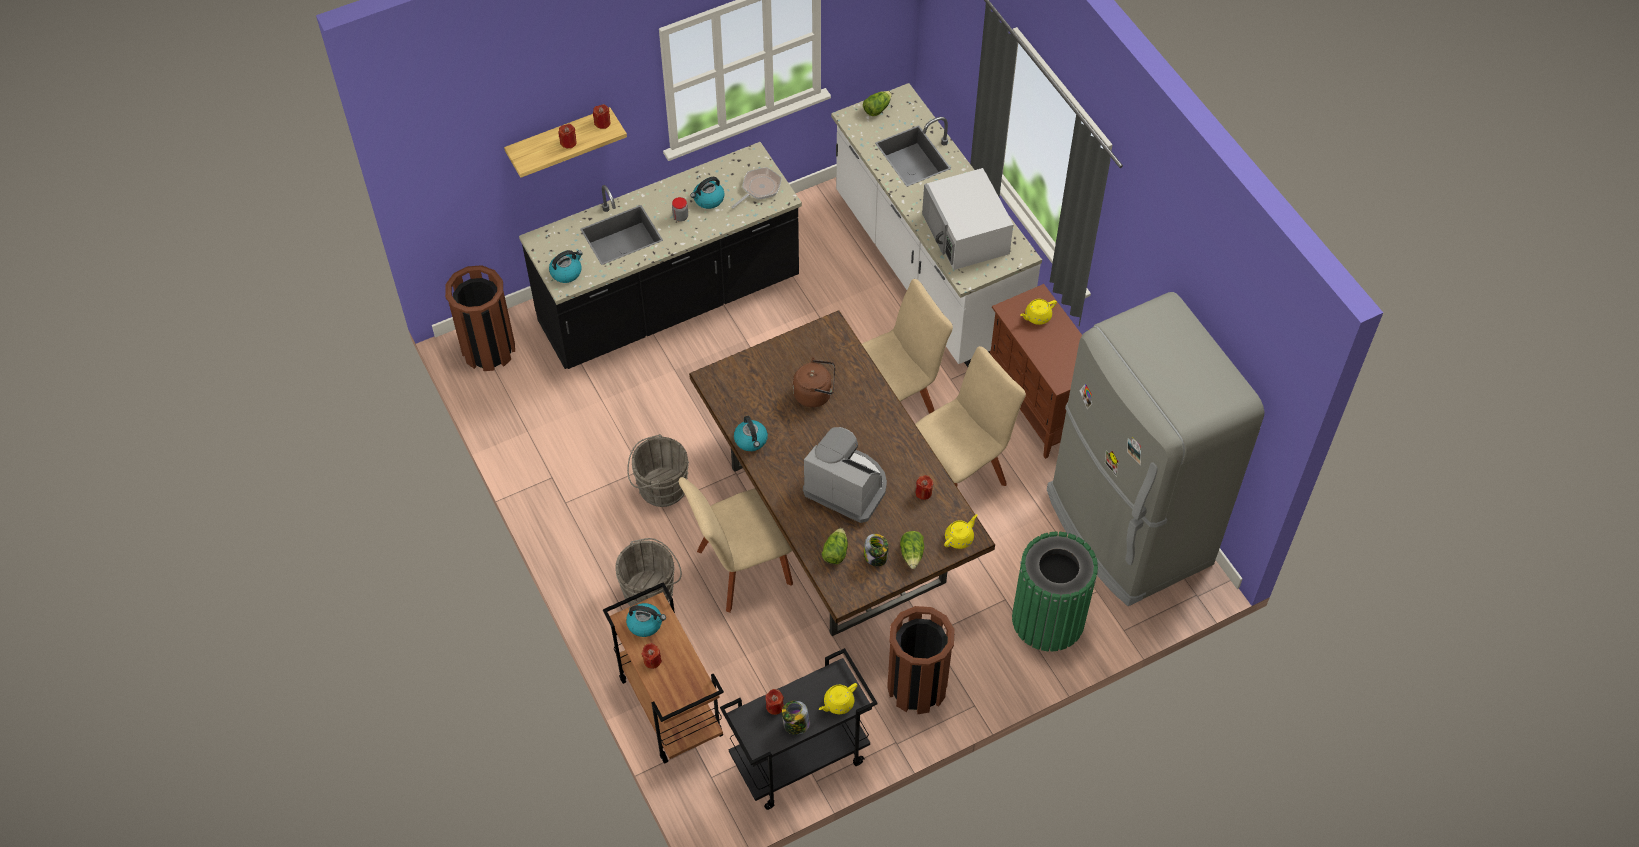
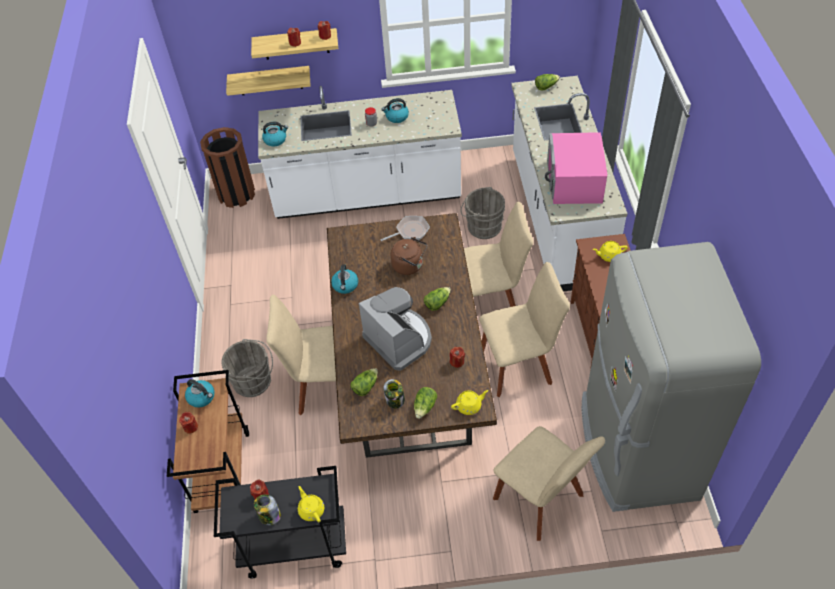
camera: 25 degrees right, 5 degrees down
black counter [519,142,802,369] -> white counter [258,86,462,219]
grey bucket [627,434,689,507] -> grey bucket moved to [461,187,505,239]
frying pan [732,167,782,208] -> frying pan moved to [380,216,430,241]
yellow teapot [819,683,858,714] -> yellow teapot turned 75 degrees clockwise [298,486,324,522]
brown trash can [887,606,955,714] -> none
white microwave [922,168,1013,270] -> pink microwave [545,132,607,204]
green trash can [1012,531,1098,652] -> beige chair [493,426,605,541]
none -> shelf [226,66,311,96]
none -> lettuce [424,287,451,311]

